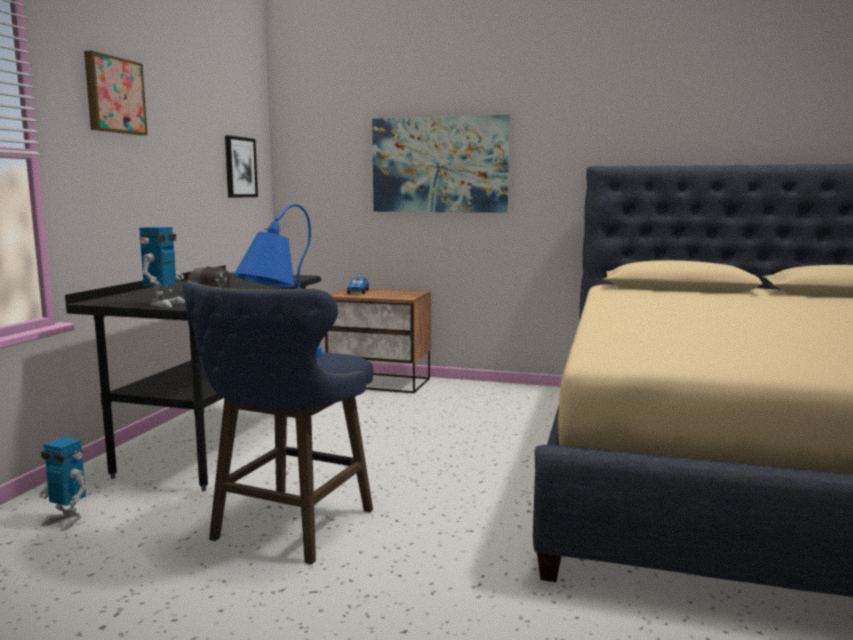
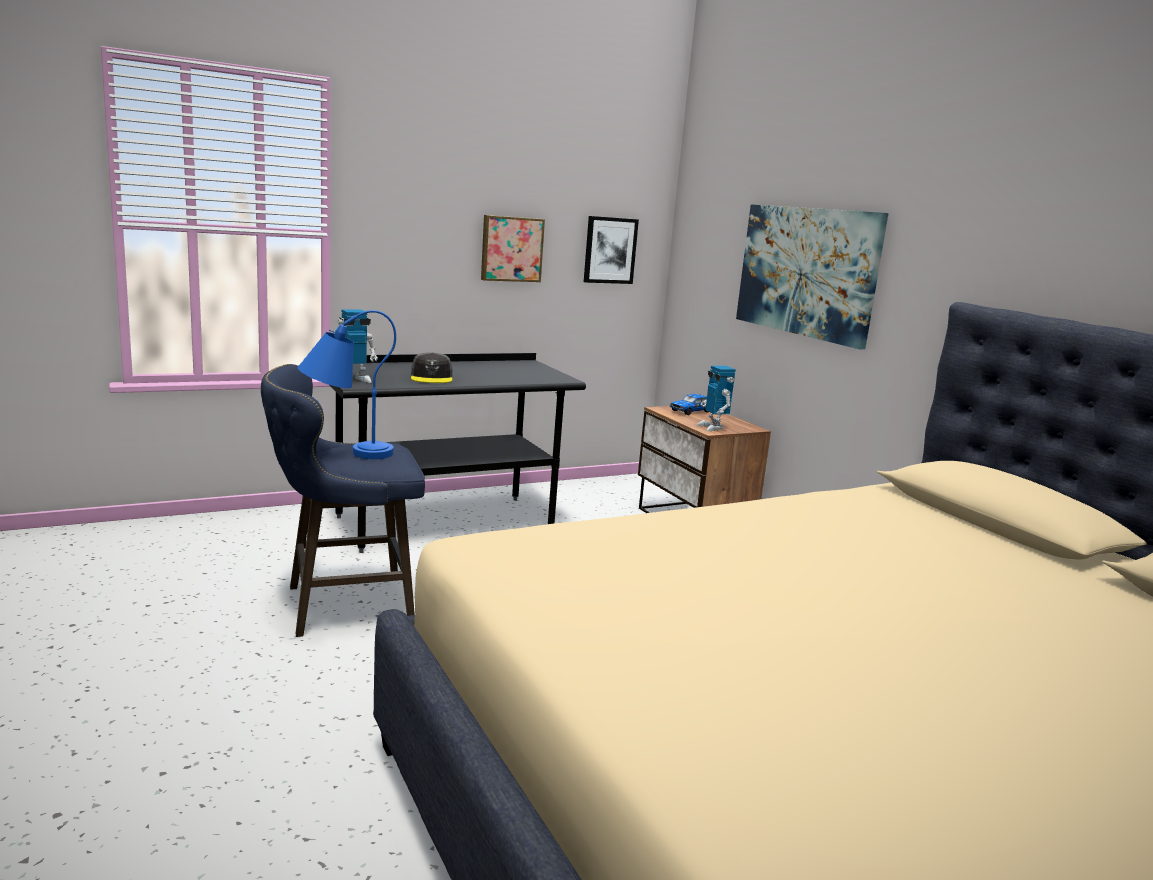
camera: 45 degrees right, 5 degrees up
toy robot [39,437,87,531] -> toy robot moved to [697,366,736,431]
picture [84,50,148,135] -> picture moved to [481,215,545,282]

